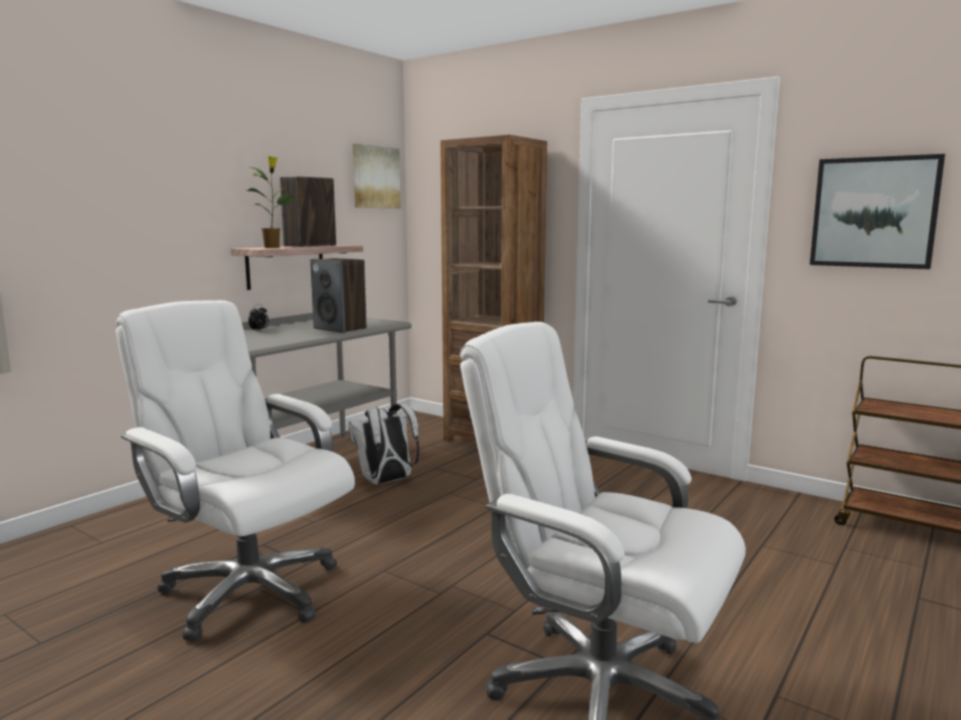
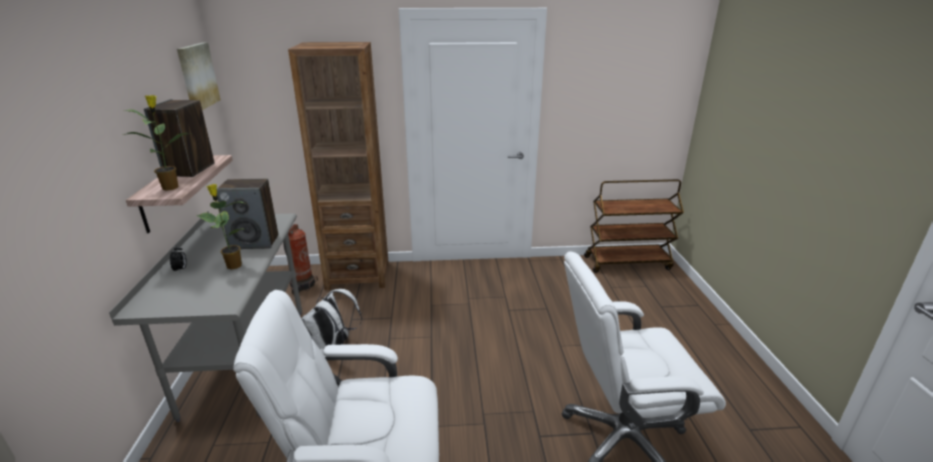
camera: 40 degrees left, 15 degrees up
picture [810,154,945,269] -> none
none -> potted plant [197,184,243,269]
none -> fire extinguisher [283,219,318,294]

